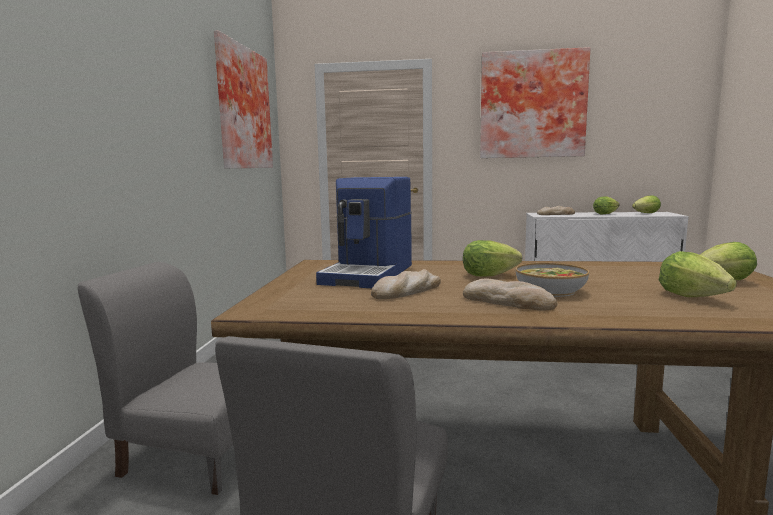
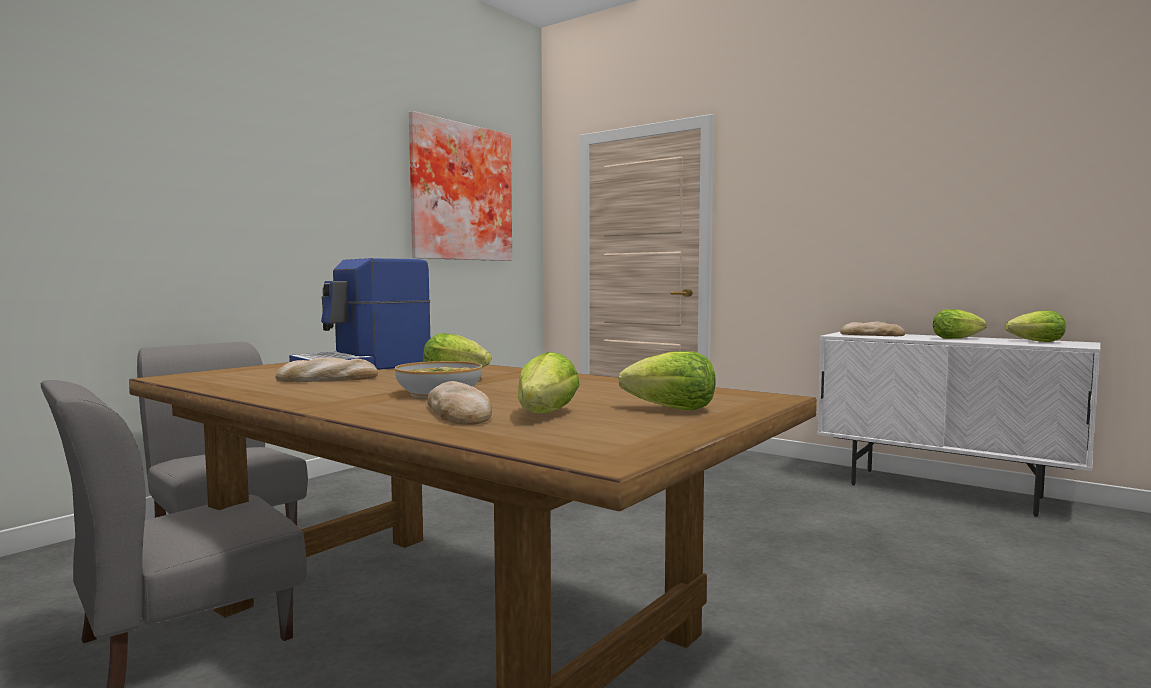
camera: 30 degrees right, 5 degrees down
bread [463,278,557,310] -> bread moved to [427,381,492,425]
picture [480,47,590,158] -> none

